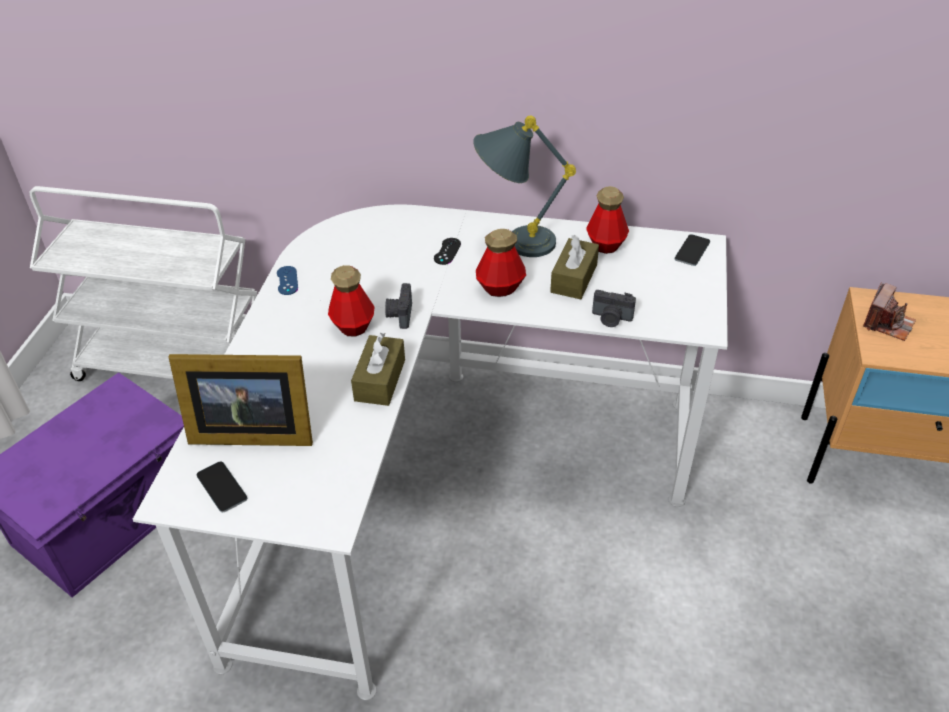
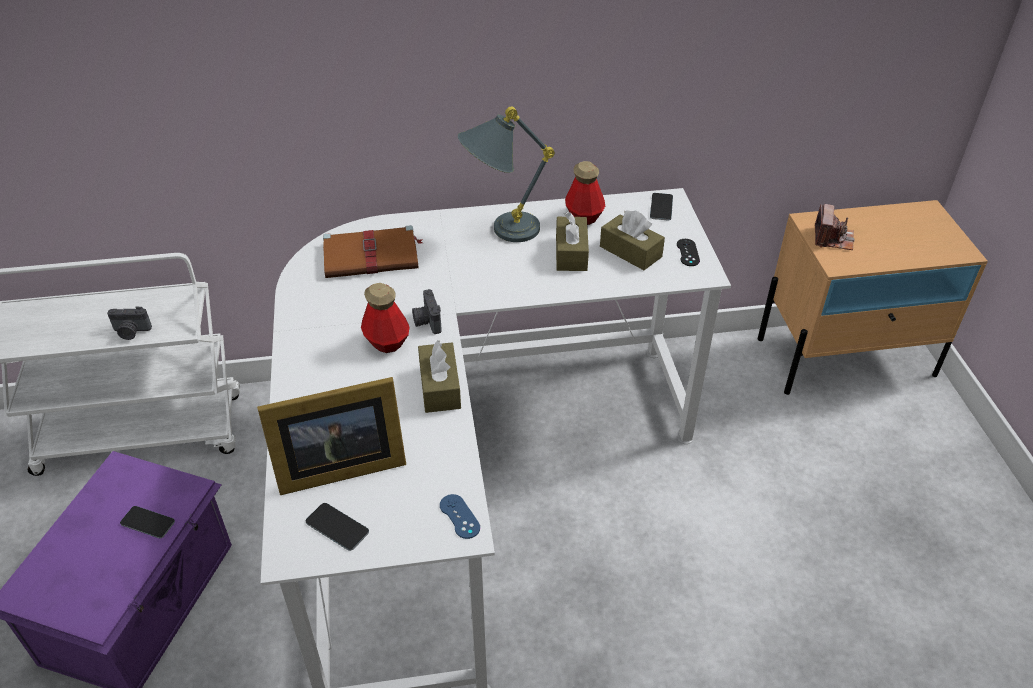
camera: 20 degrees left, 0 degrees up
blue game controller [277,266,298,295] -> blue game controller moved to [440,494,480,539]
black game controller [434,238,461,265] -> black game controller moved to [677,239,700,266]
bottle [476,229,526,297] -> none
camera [592,290,636,327] -> camera moved to [107,306,152,340]
none -> phone [120,506,175,538]
none -> brown book [323,225,423,278]
none -> brown tissue box [600,210,665,270]

